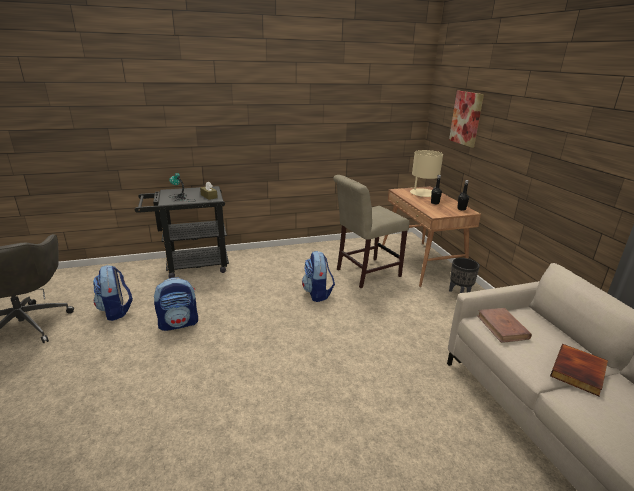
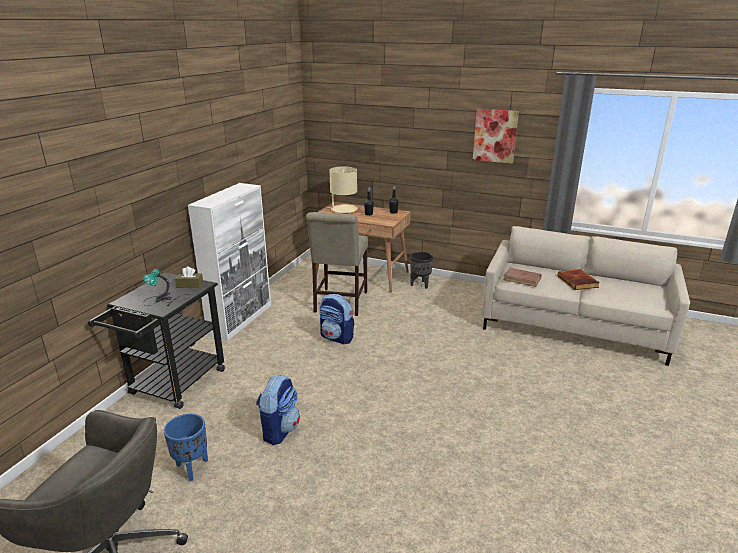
camera: 50 degrees left, 0 degrees up
backpack [93,265,133,321] -> blue planter [164,414,208,481]
picture [449,91,484,148] -> picture moved to [473,109,519,164]
none -> white cabinet [188,183,271,341]

